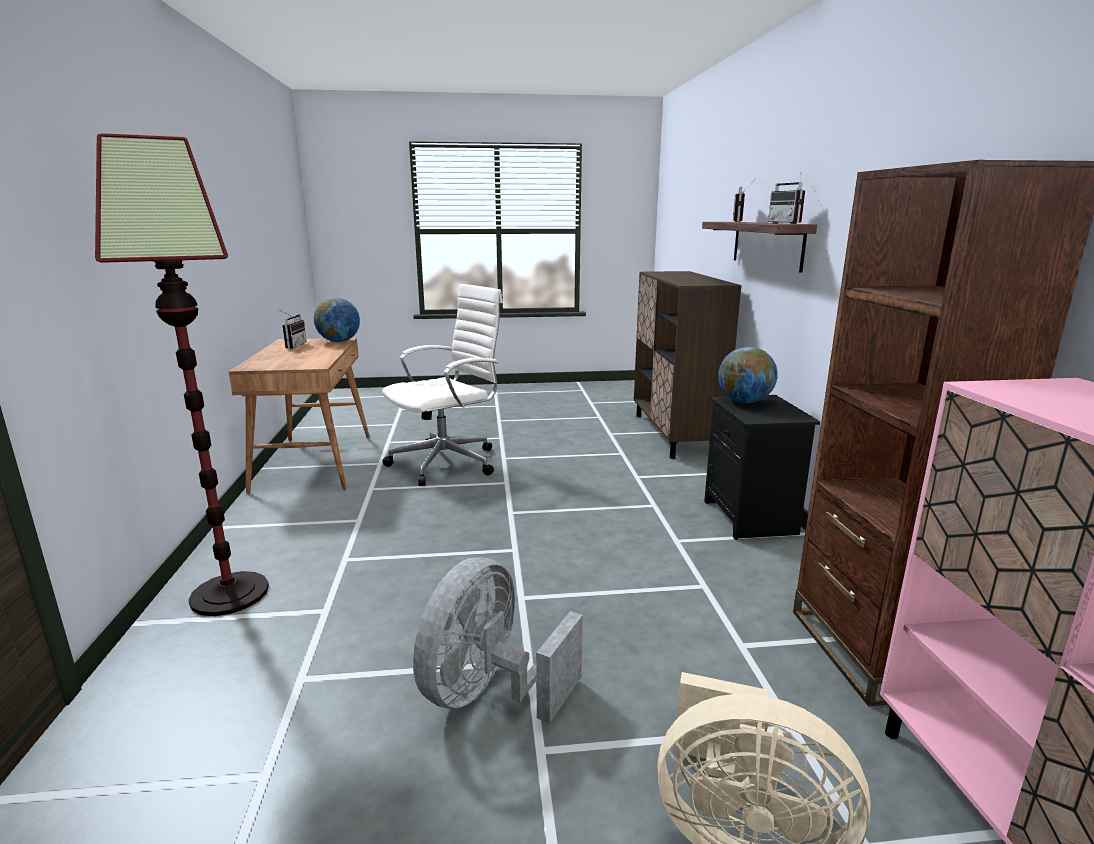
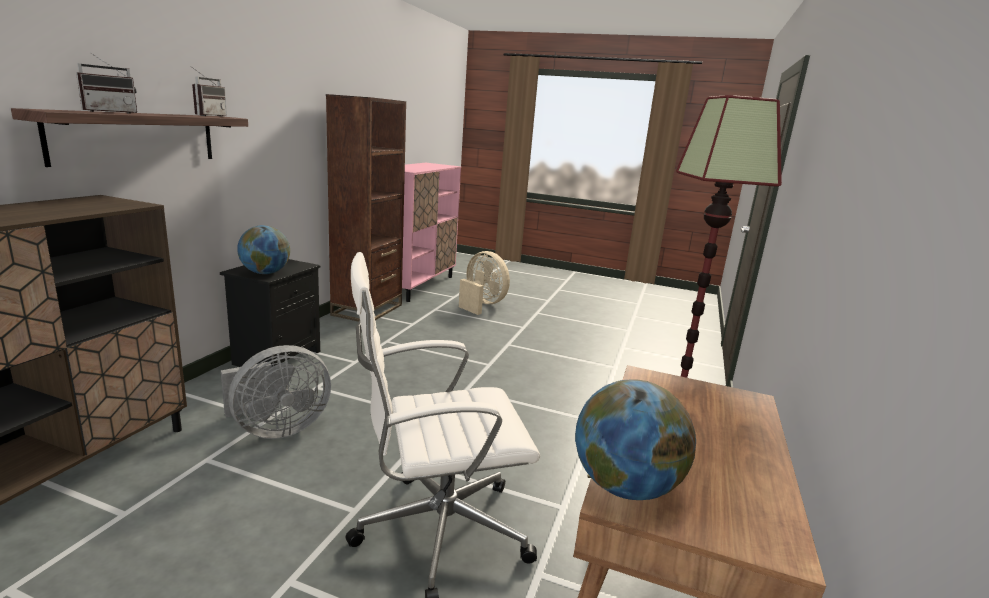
camera: 155 degrees left, 0 degrees up
radio [278,309,307,349] -> none
grey fan [413,557,583,723] -> grey fan moved to [221,345,331,439]

